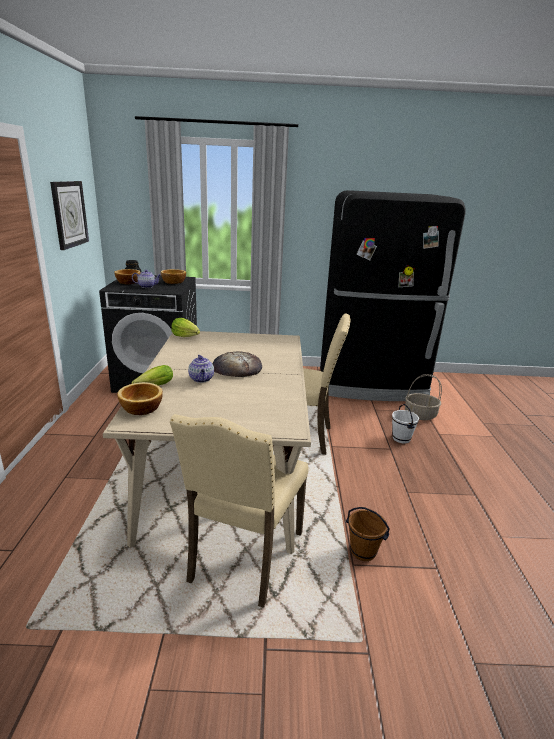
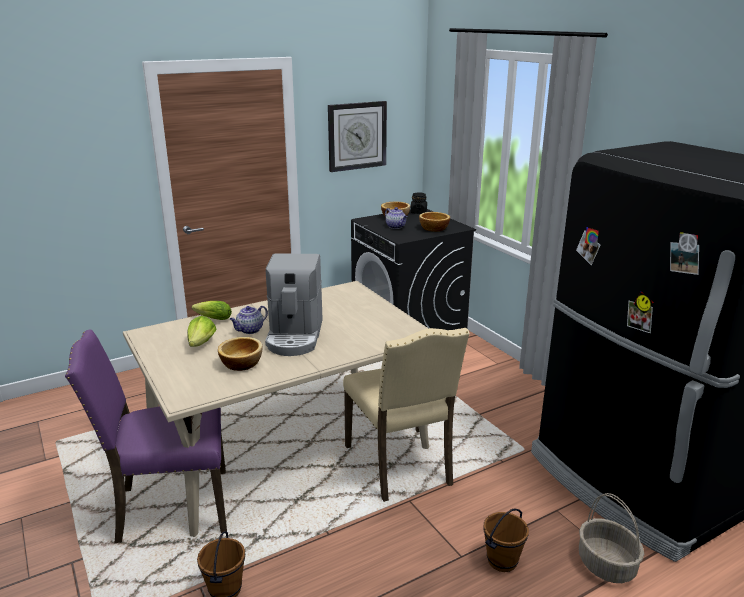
camera: 60 degrees right, 0 degrees up
bowl [117,382,163,415] -> bowl moved to [218,337,263,371]
beige chair [170,414,308,608] -> purple chair [65,330,227,543]
lettuce [172,318,200,337] -> lettuce moved to [188,316,217,347]
bread [213,351,262,377] -> coffee machine [265,253,323,356]
white bucket [392,404,419,444] -> brown bucket [483,508,529,572]

